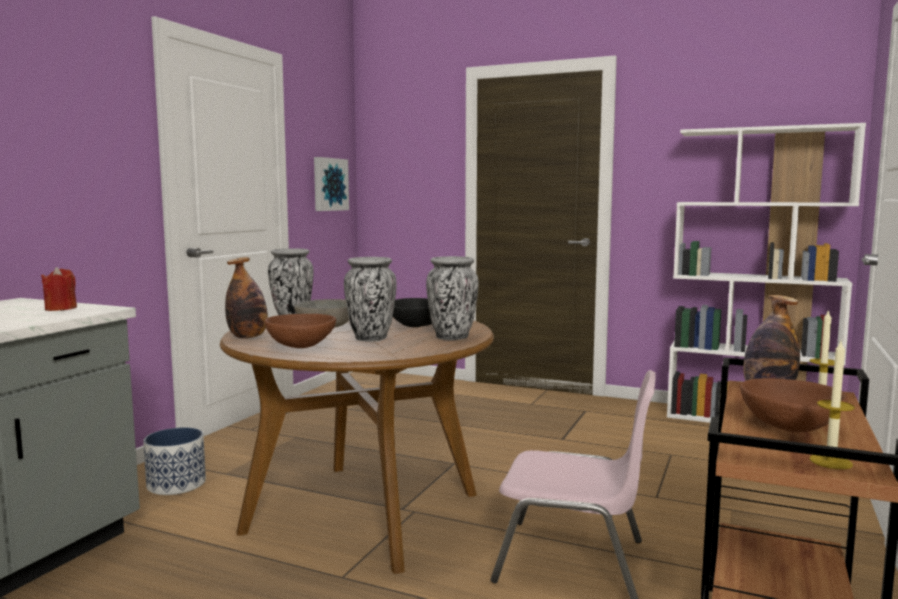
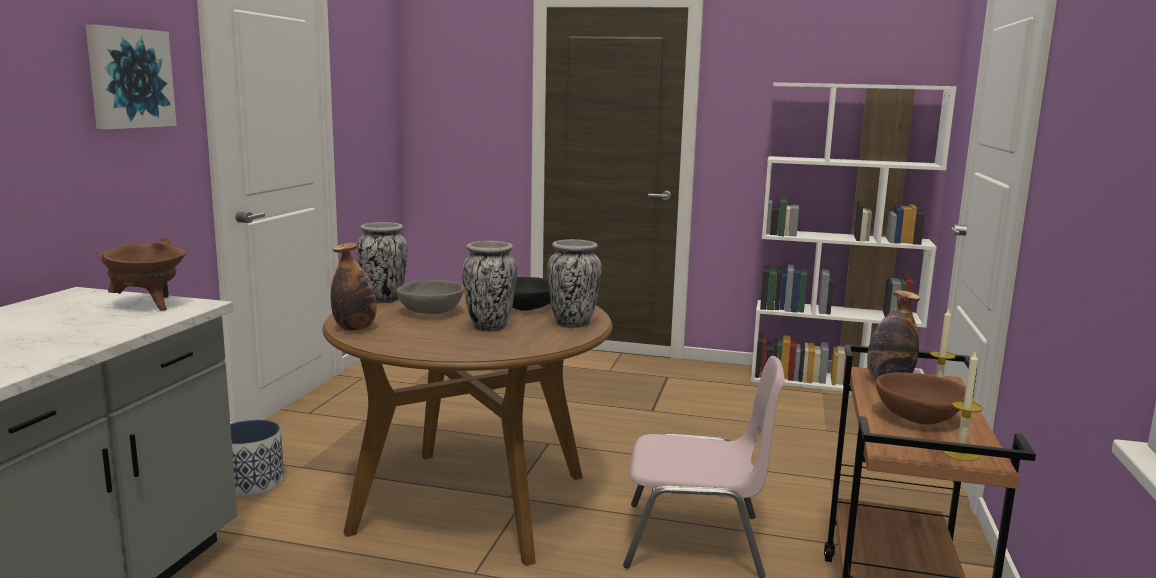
camera: 10 degrees left, 5 degrees up
red candle [41,267,77,311] -> brown cooking pot [98,237,187,311]
brown bowl [264,314,336,348] -> none
picture [314,157,349,211] -> picture moved to [86,25,177,130]

